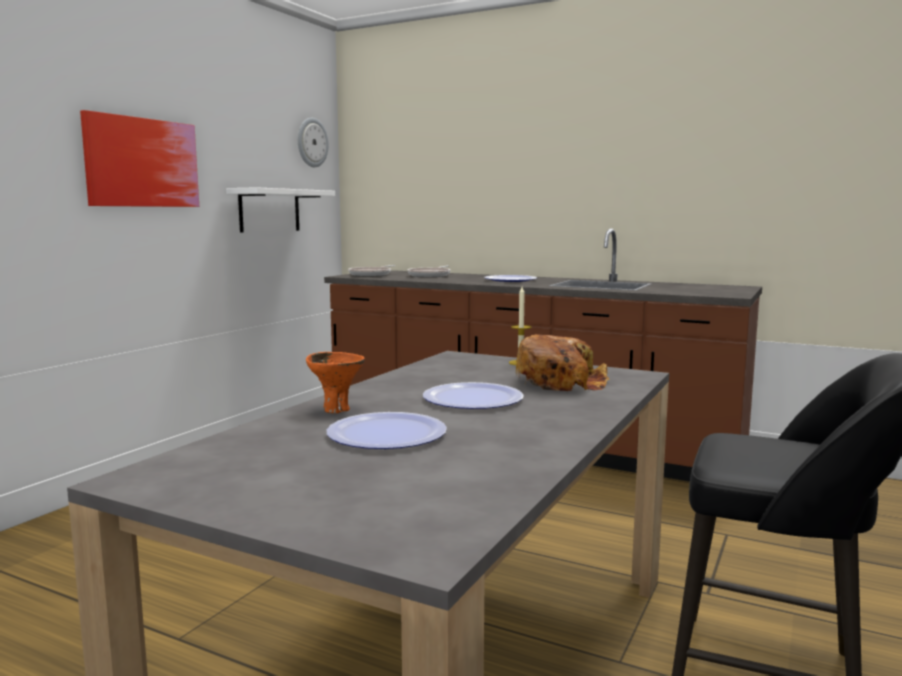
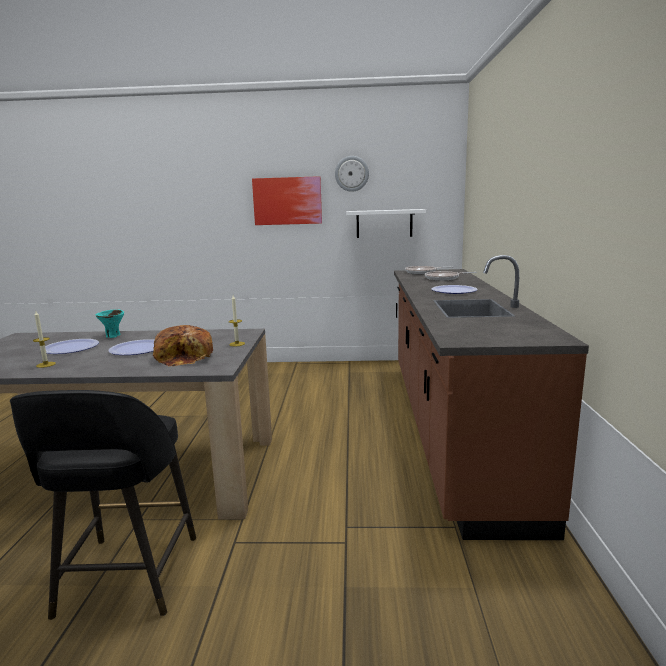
camera: 65 degrees right, 5 degrees up
wall clock [298,118,329,167] -> wall clock moved to [335,156,369,192]
orange bowl [306,352,364,413] -> turquoise bowl [96,309,124,338]
none -> candle [33,311,56,368]

